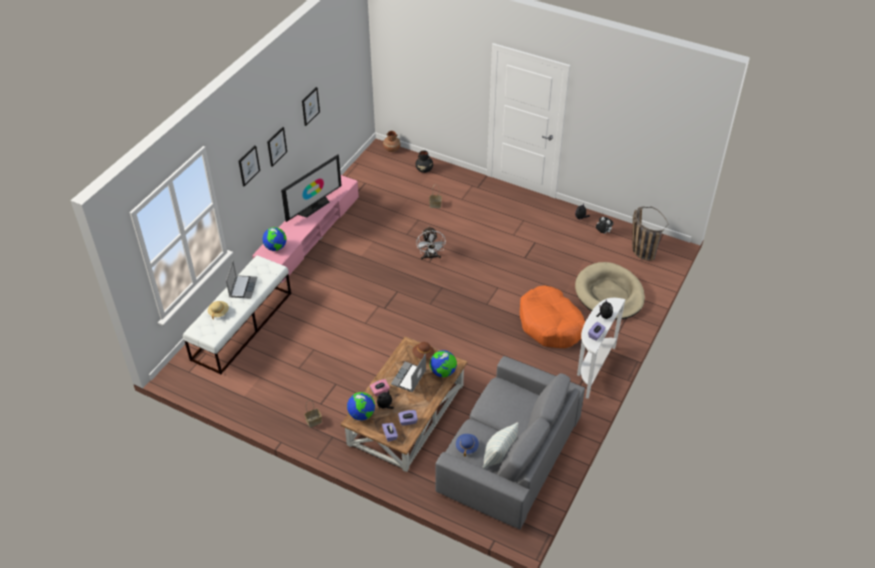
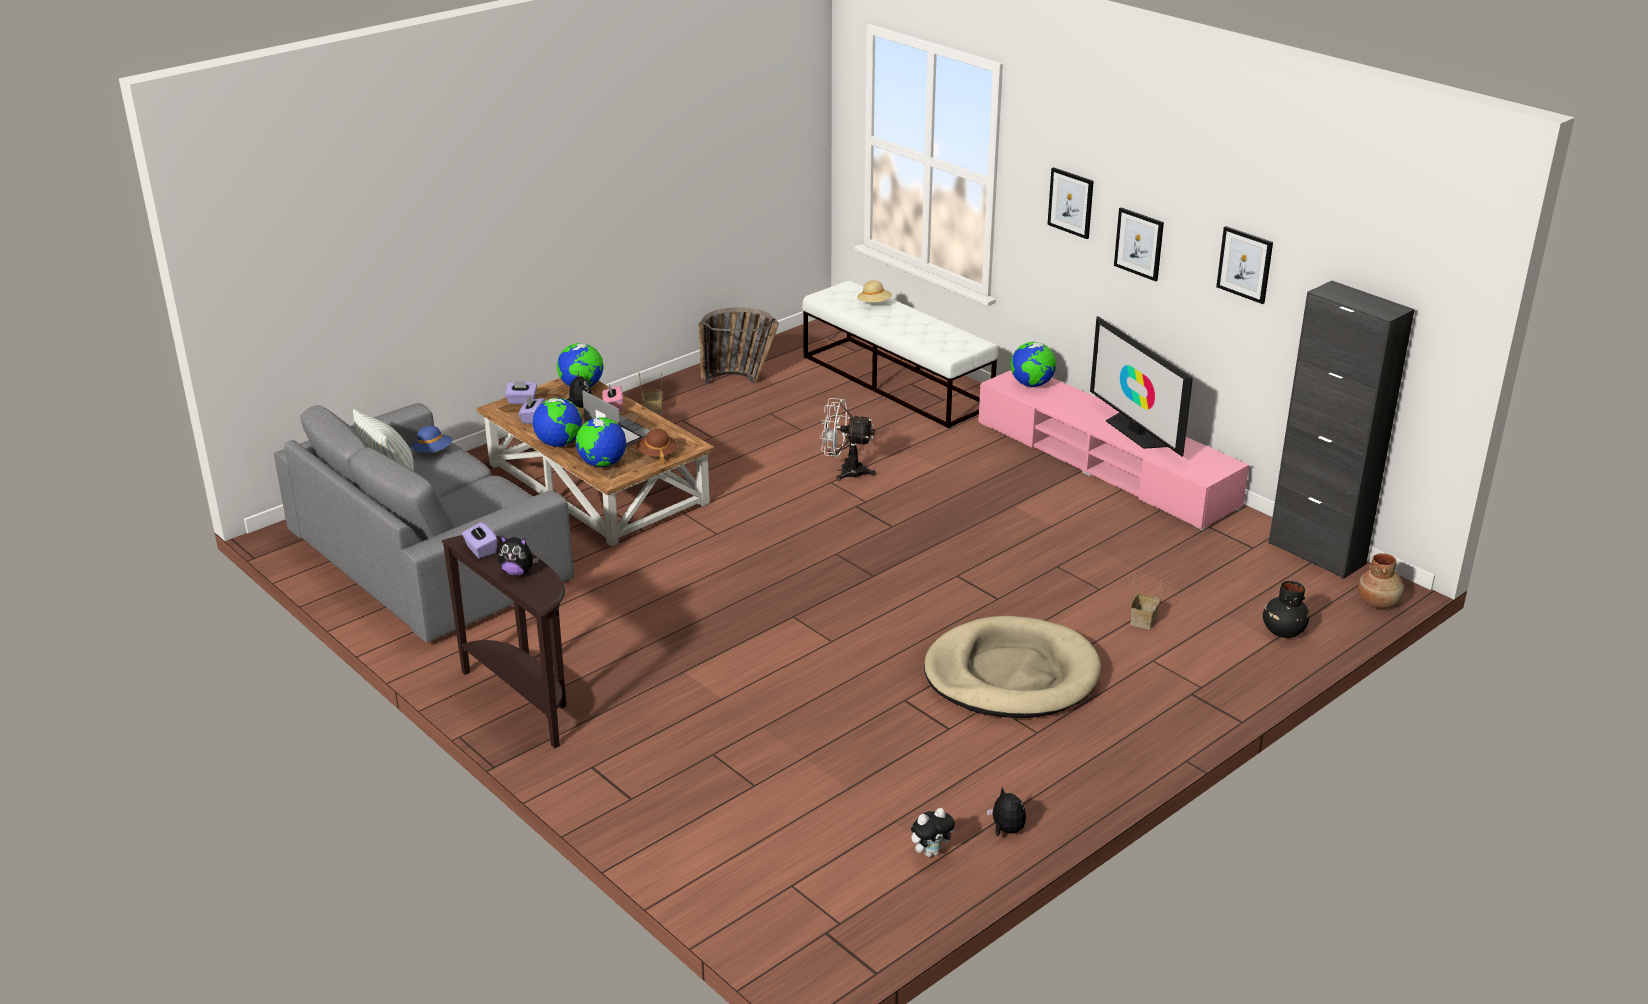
camera: 110 degrees right, 15 degrees down
laptop [226,261,257,299] -> none
white fan [416,227,446,260] -> white fan moved to [820,398,876,481]
orange dog bed [520,285,585,348] -> none
beige dog bed [575,262,645,319] -> beige dog bed moved to [924,616,1101,718]
white console table [577,298,626,399] -> brown console table [441,535,566,748]
basket [632,206,668,261] -> basket moved to [699,307,779,385]
none -> globe [533,398,582,447]
none -> black cabinet [1268,281,1415,579]

